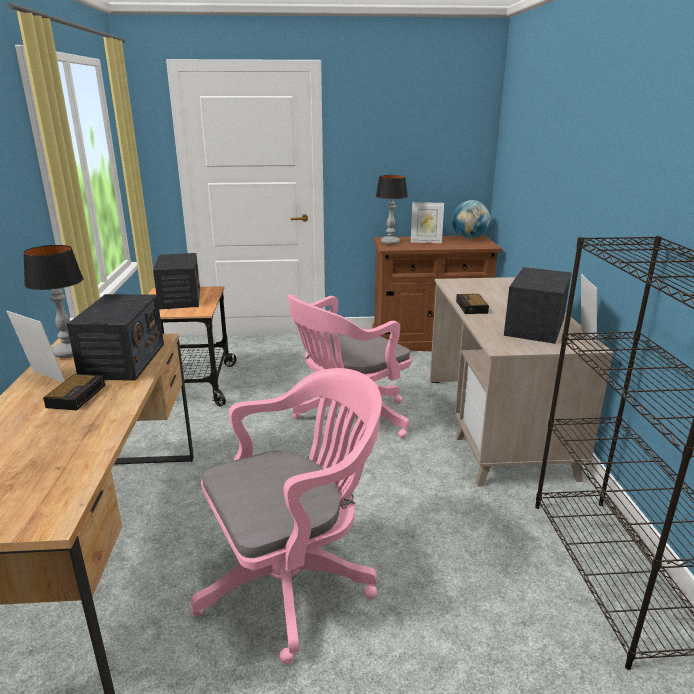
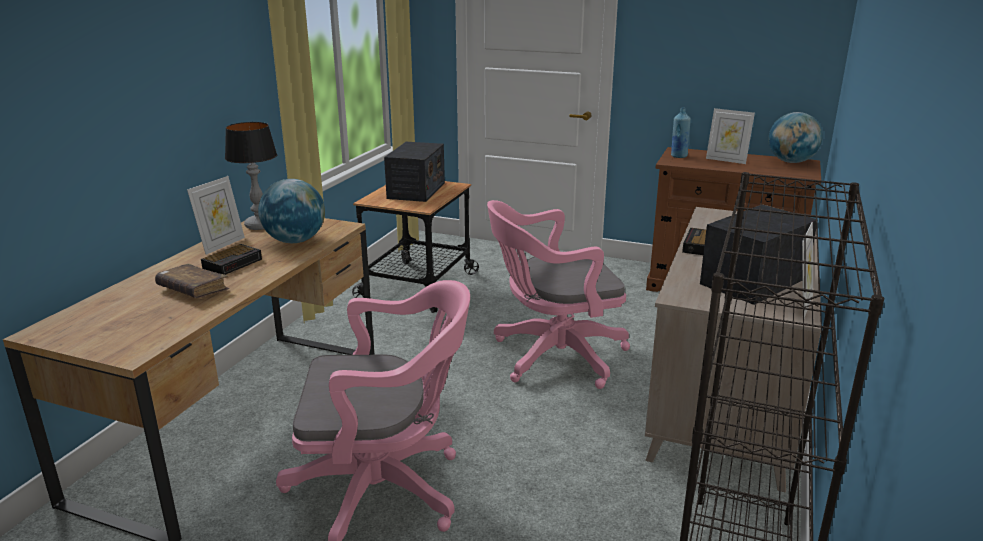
camera: 25 degrees right, 0 degrees up
picture frame [7,311,65,383] -> picture frame turned 60 degrees clockwise [187,176,245,255]
radio [67,294,164,380] -> globe [258,179,325,243]
table lamp [376,175,408,245] -> blue bottle [671,108,691,158]
none -> brown book [155,264,229,298]

